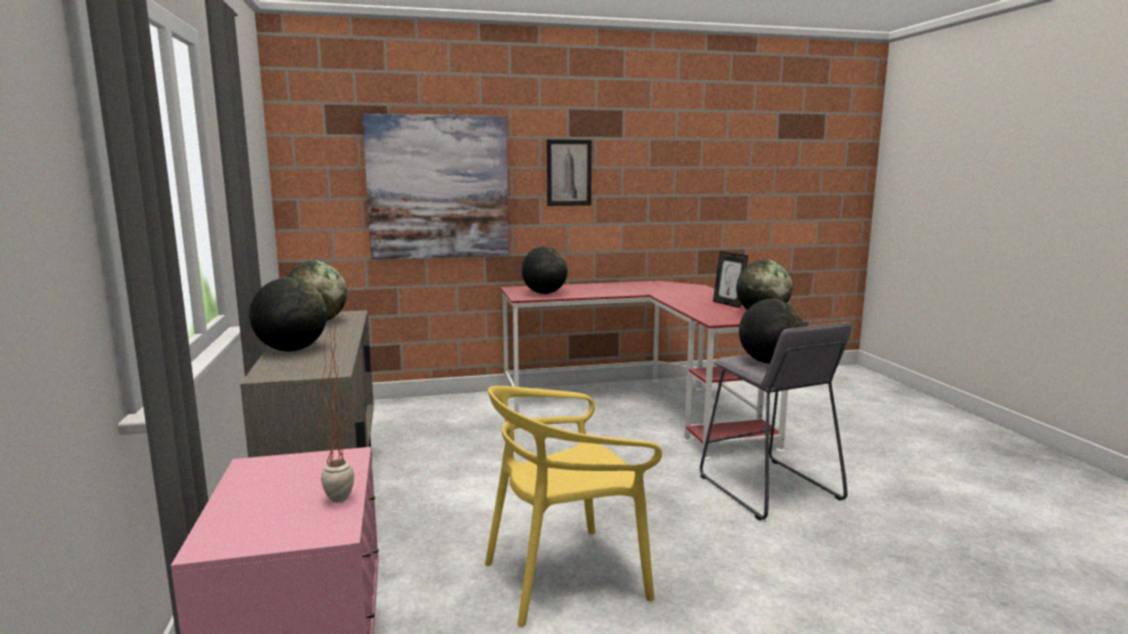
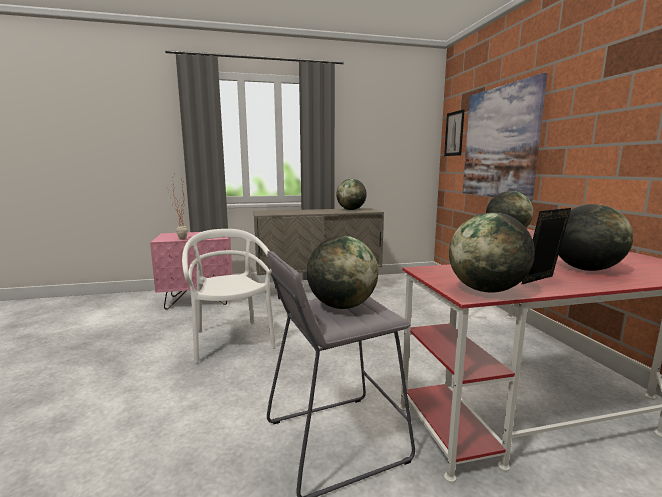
camera: 90 degrees right, 0 degrees up
globe [249,278,327,352] -> globe moved to [558,204,633,271]
yellow chair [485,386,662,627] -> white chair [182,229,276,364]
picture [547,139,592,206] -> picture moved to [444,109,465,156]

